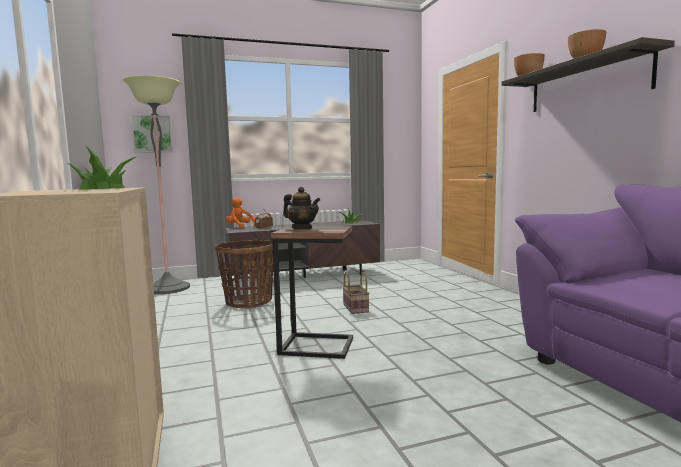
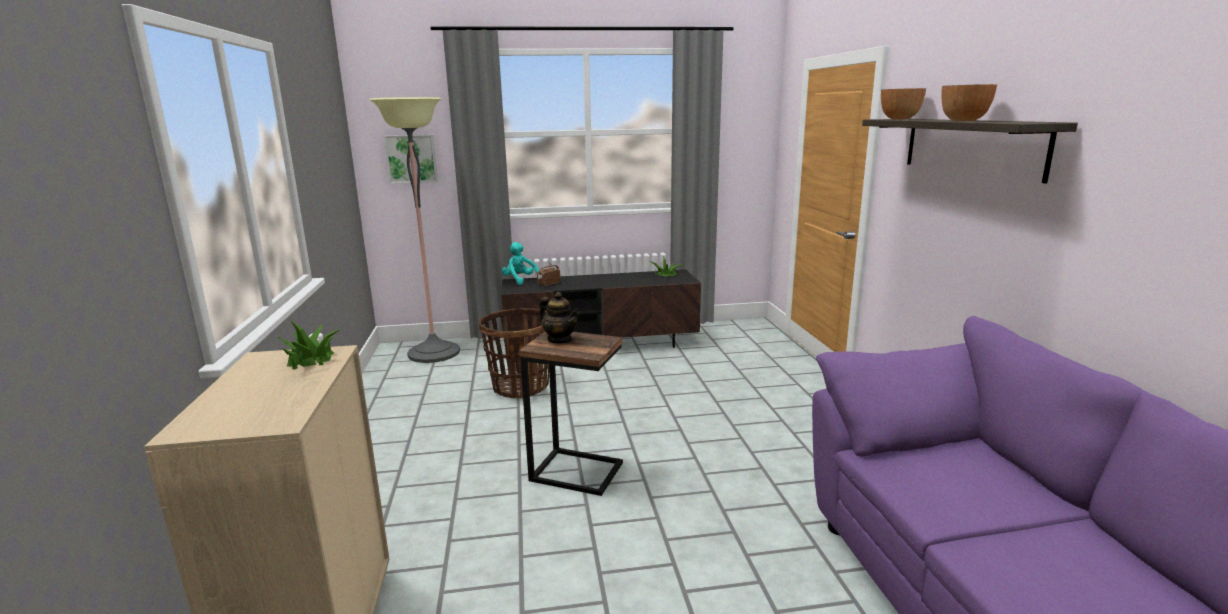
camera: 10 degrees right, 10 degrees up
orange plush toy [226,197,255,228] -> turquoise plush toy [502,242,539,285]
basket [342,270,369,314] -> none

